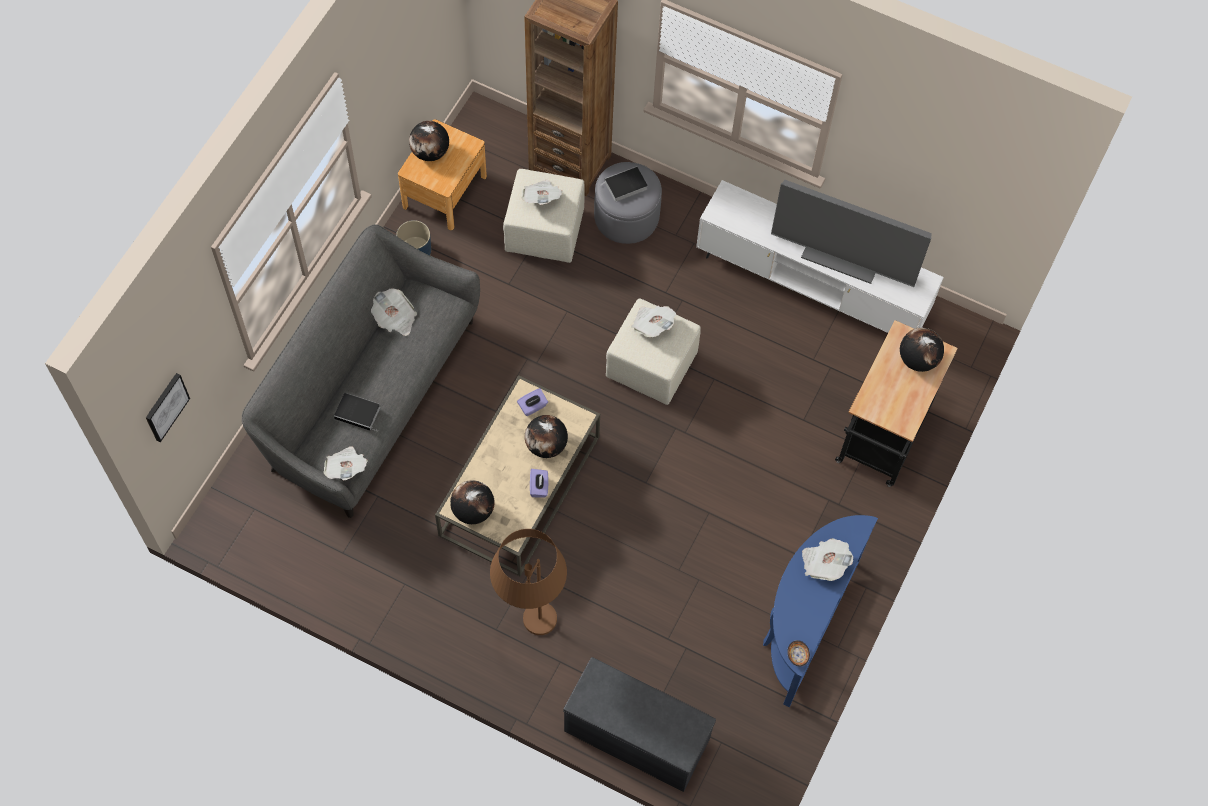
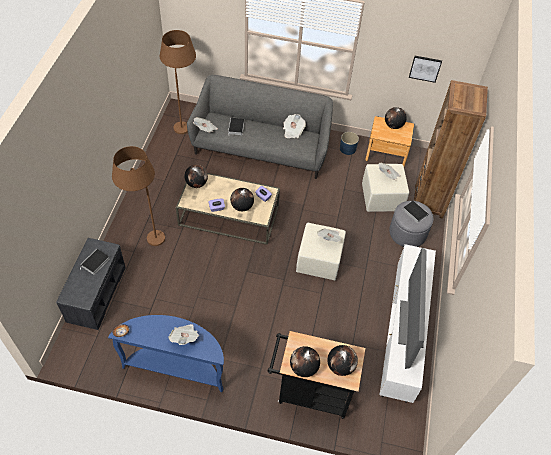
camera: 75 degrees right, 10 degrees down
picture [146,373,190,442] -> picture moved to [409,56,442,83]
none -> book [79,249,109,275]
none -> brown floor lamp [160,30,196,134]
none -> globe [290,346,320,377]

